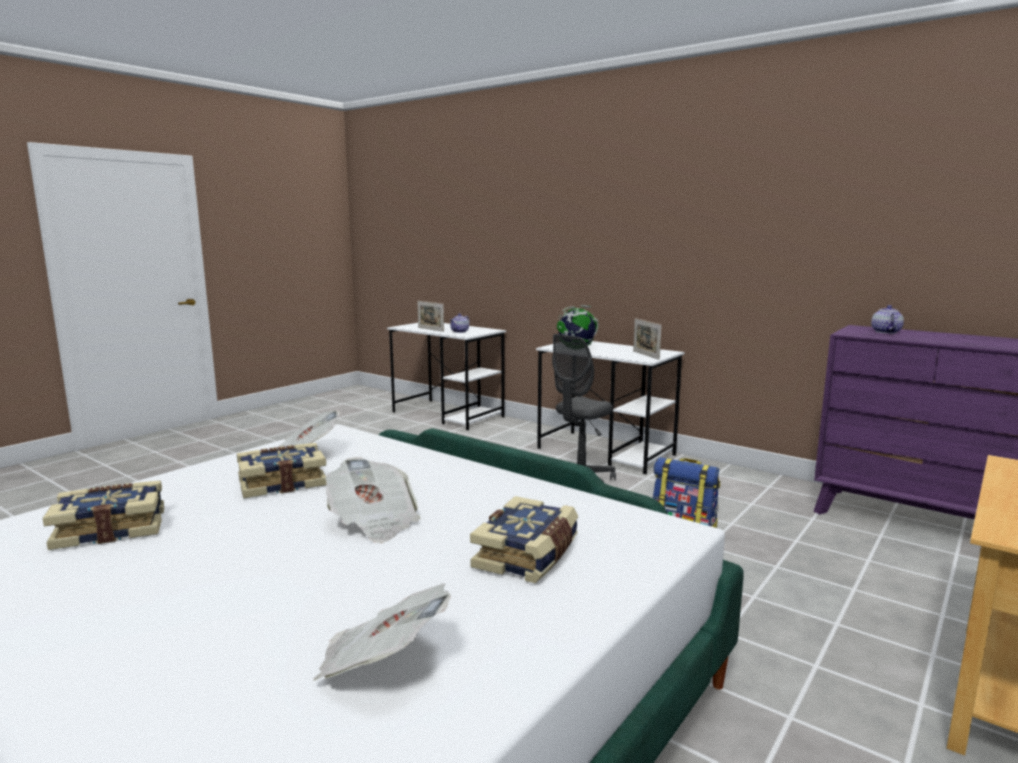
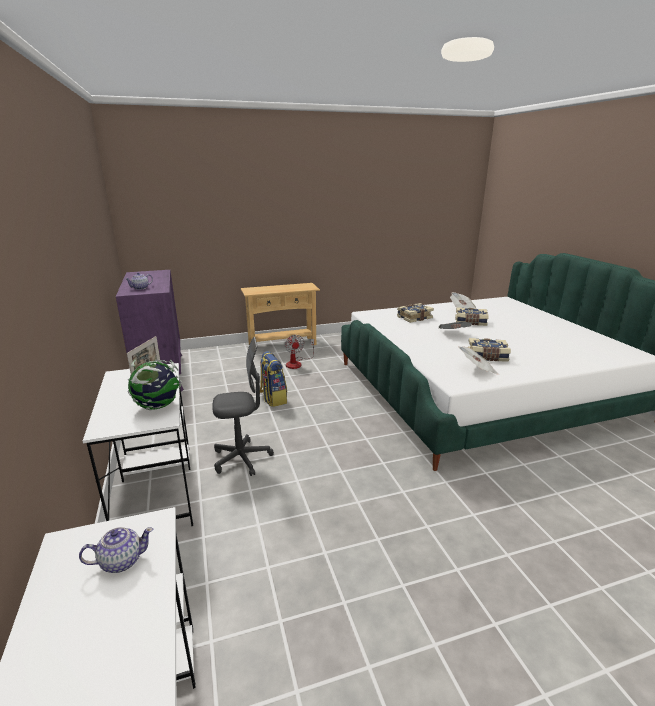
camera: 145 degrees left, 10 degrees up
book [42,480,164,550] -> book moved to [455,307,489,326]
picture frame [417,301,444,332] -> none
none -> fan [285,335,314,369]

